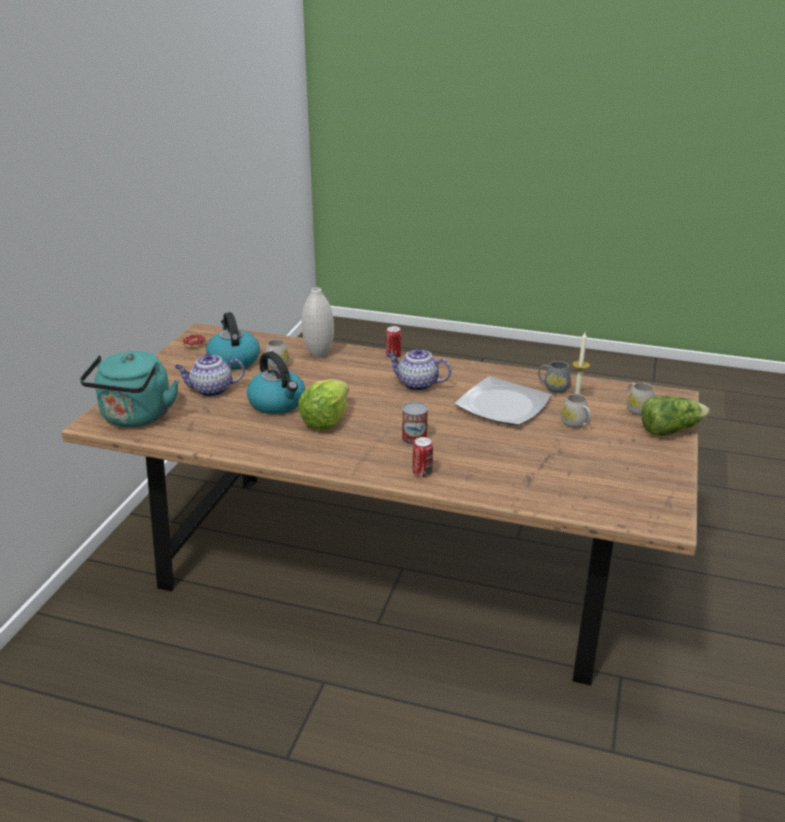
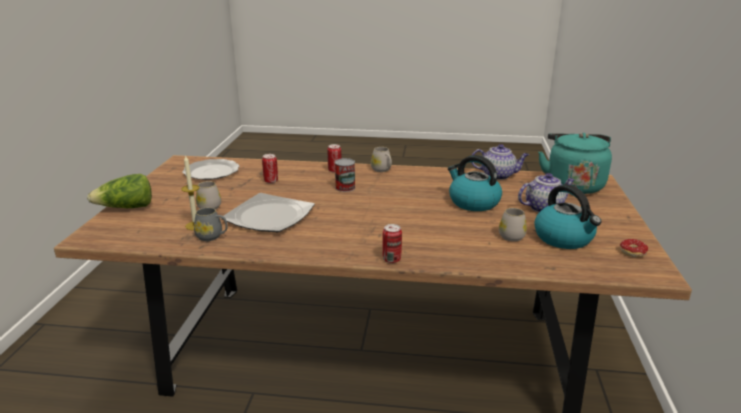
camera: 170 degrees right, 5 degrees down
lettuce [298,379,349,430] -> none
white vase [302,287,334,358] -> none
teapot [387,348,451,391] -> teapot moved to [471,144,529,180]
white mug [627,382,655,416] -> white mug moved to [371,147,392,172]
none -> plate [182,159,240,180]
none -> can [262,154,278,183]

